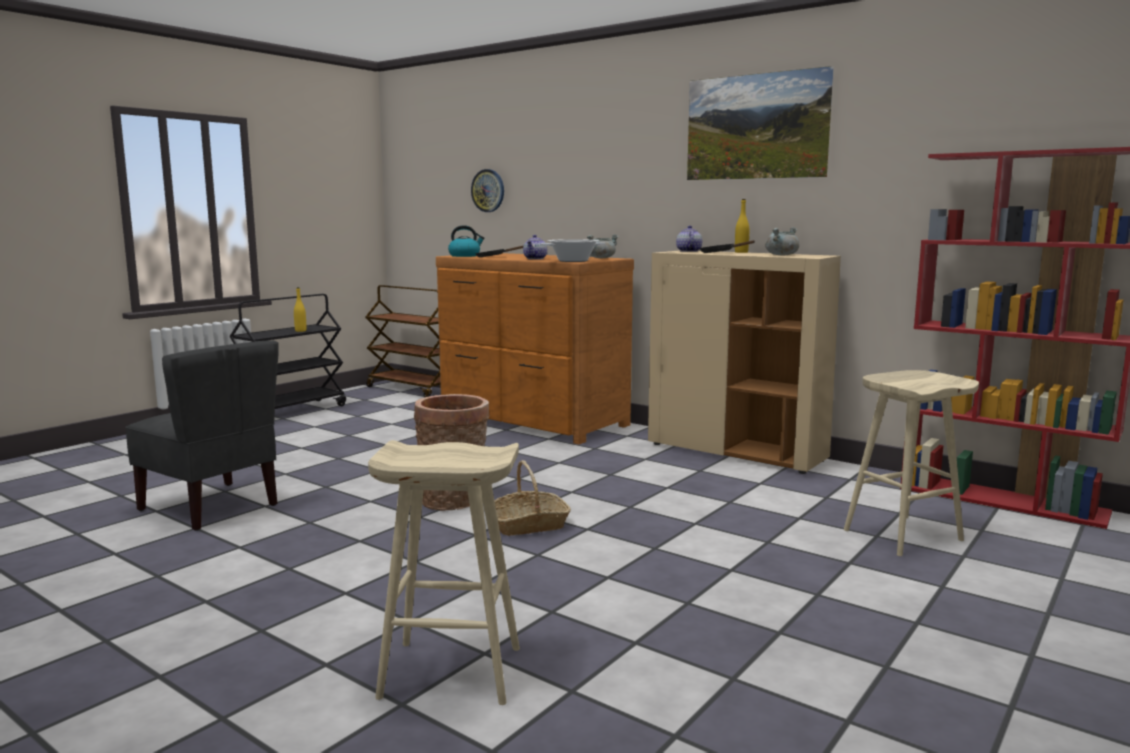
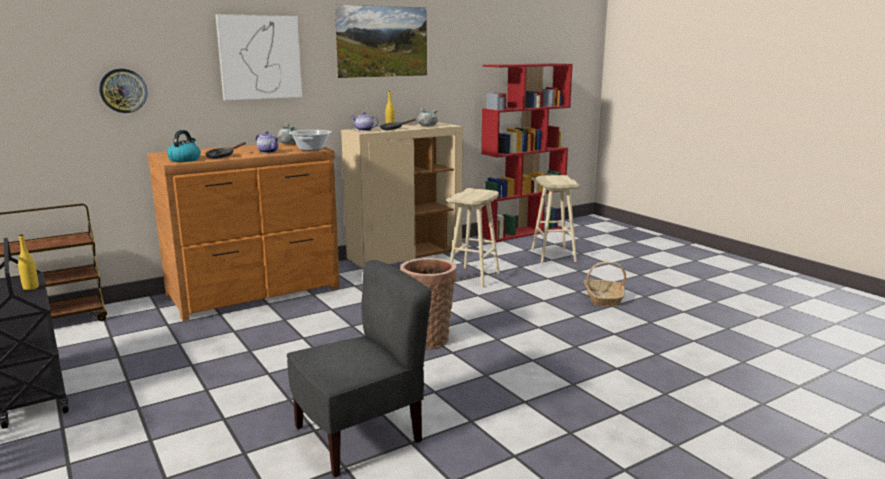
camera: 70 degrees left, 5 degrees up
beige stool [368,440,520,705] -> beige stool moved to [447,188,500,288]
basket [495,460,571,536] -> basket moved to [584,262,626,306]
none -> picture [215,14,302,100]

